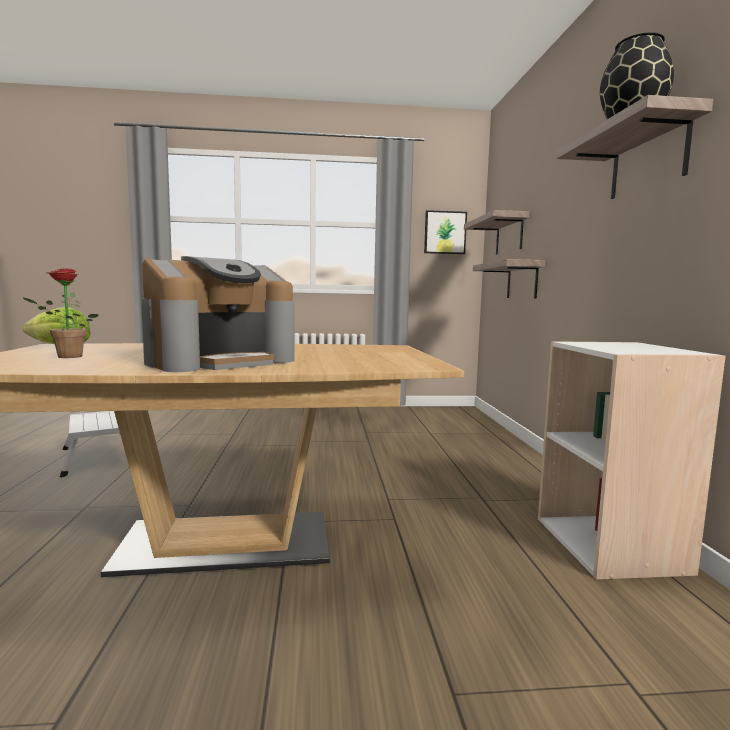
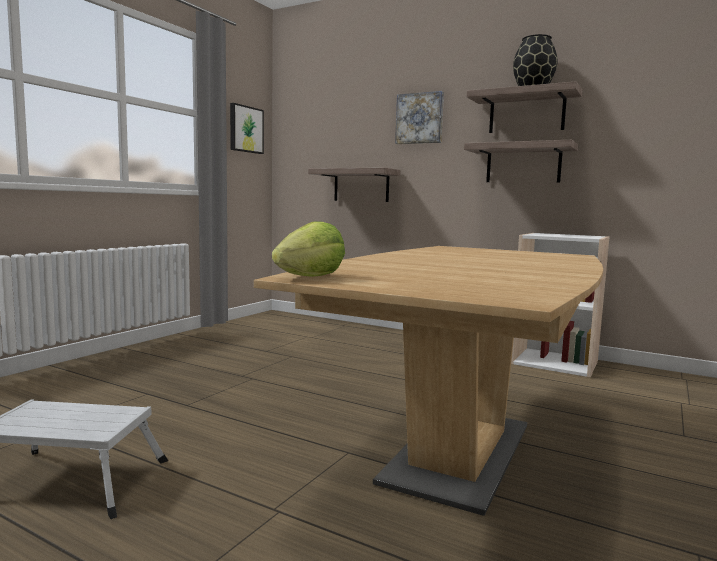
camera: 55 degrees left, 0 degrees up
potted plant [22,268,98,358] -> none
coffee machine [141,256,294,372] -> none
shelf [464,210,529,255] -> shelf moved to [464,140,578,183]
none -> picture [395,91,444,144]

